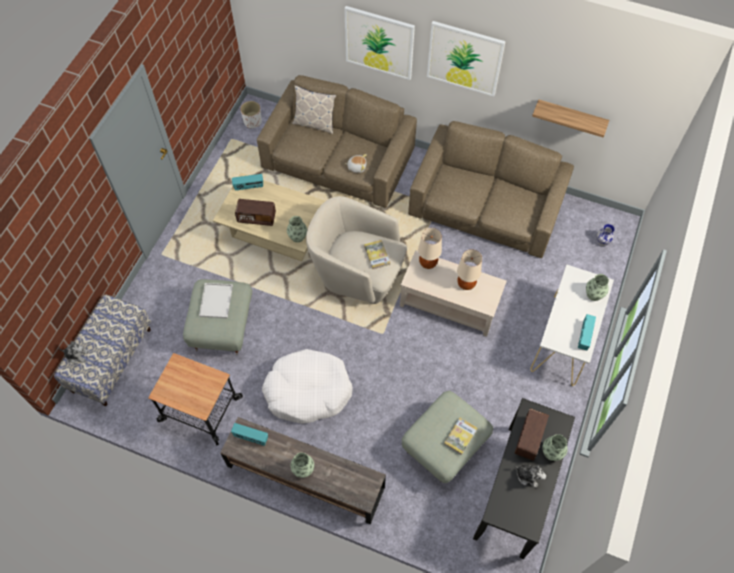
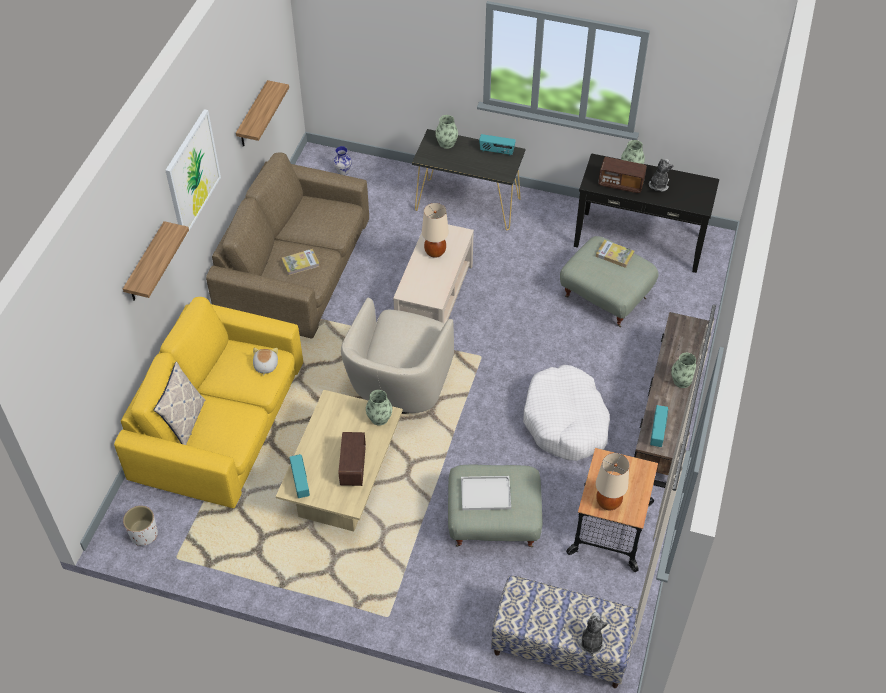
camera: 95 degrees left, 10 degrees down
brown sofa [257,75,417,208] -> yellow sofa [114,297,303,508]
picture [344,6,415,80] -> shelf [123,221,189,301]
book [364,240,390,270] -> book moved to [281,249,319,276]
beige table lamp [418,228,442,269] -> beige table lamp moved to [596,453,629,510]
white console table [531,264,614,386] -> black console table [412,129,525,230]

